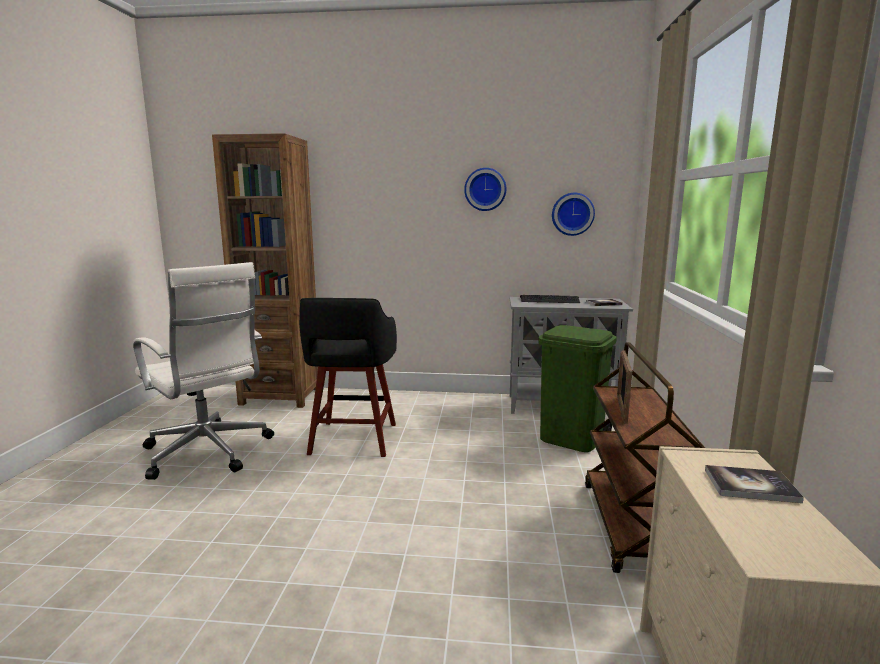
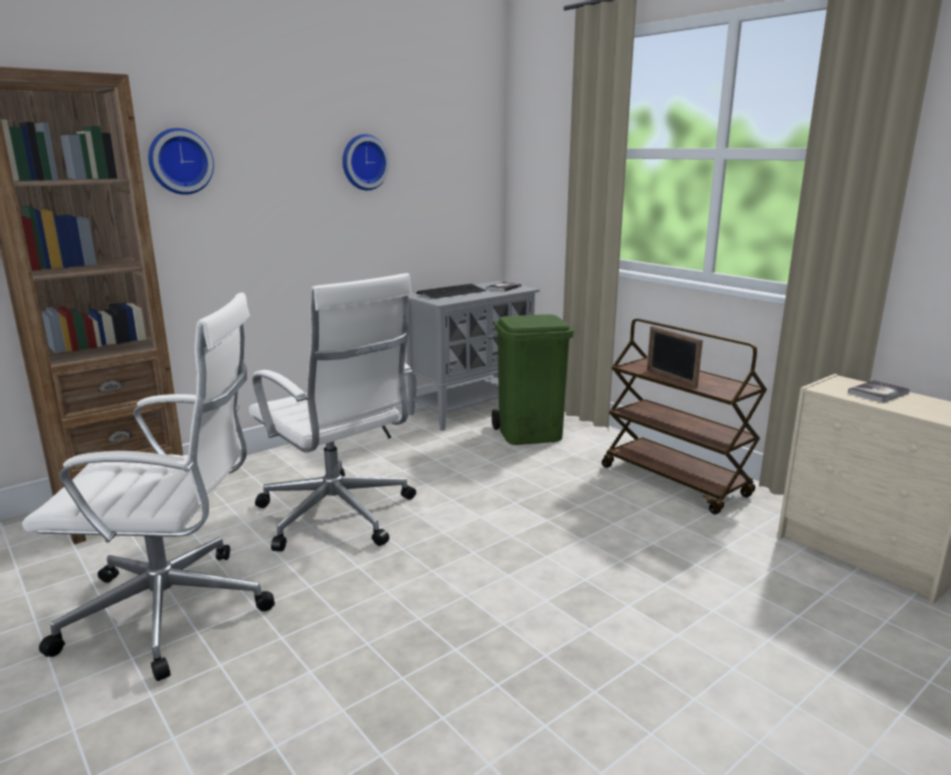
camera: 45 degrees left, 5 degrees up
black stool [299,298,397,457] -> white office chair [249,273,416,552]
wall clock [552,193,595,236] -> wall clock moved to [148,128,214,195]

